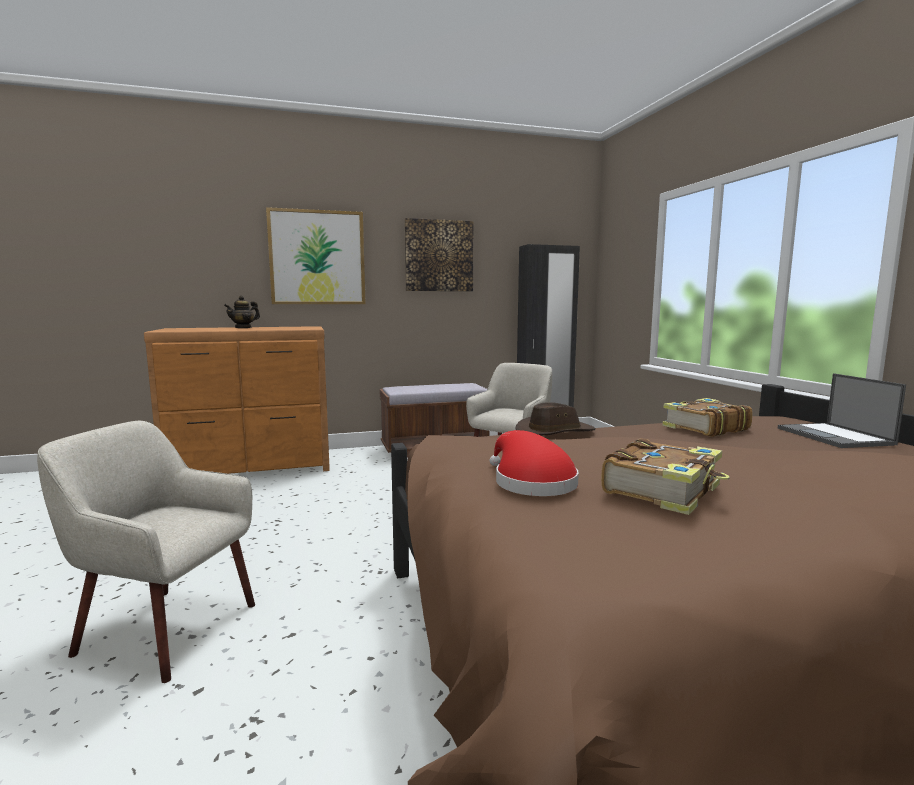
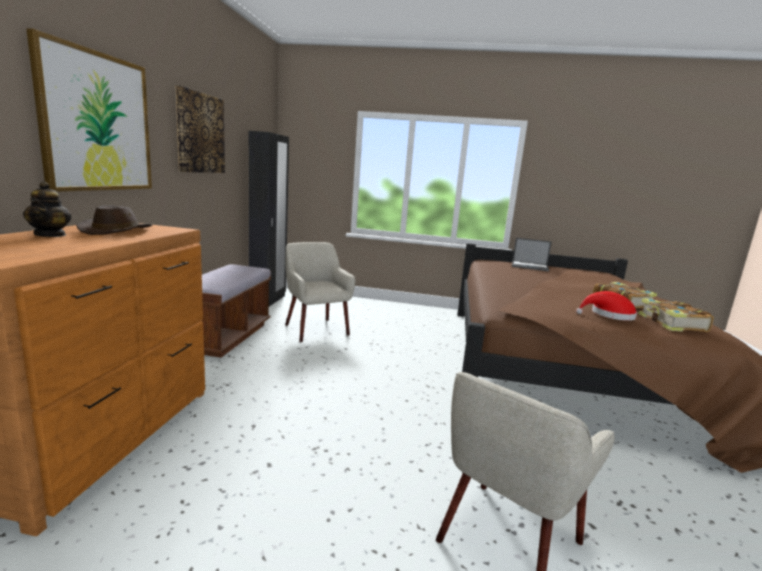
camera: 65 degrees left, 5 degrees up
brown hat [515,402,596,436] -> brown hat moved to [76,205,152,235]
book [662,398,753,437] -> book moved to [638,298,714,332]

